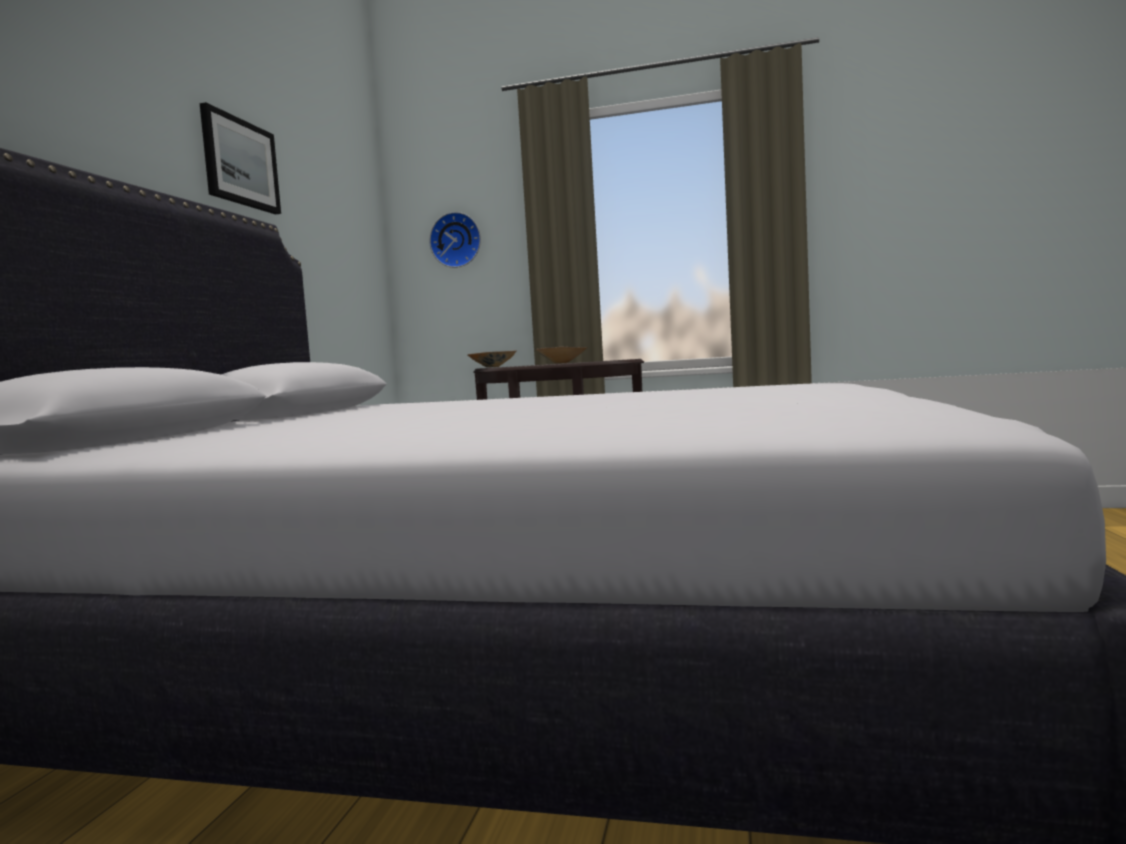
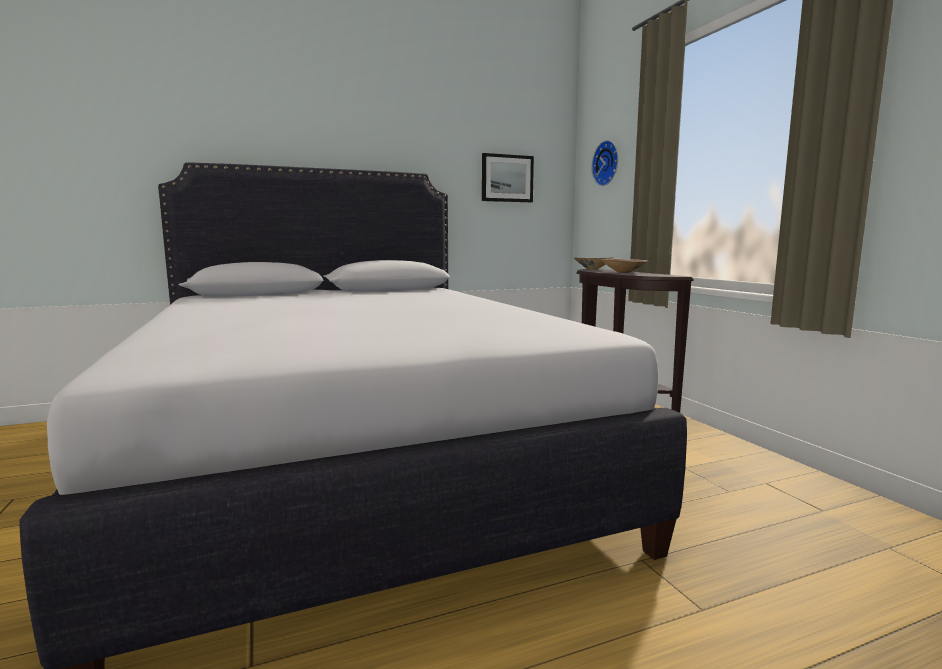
camera: 55 degrees right, 5 degrees up
picture [200,102,281,214] -> picture moved to [482,153,534,202]

